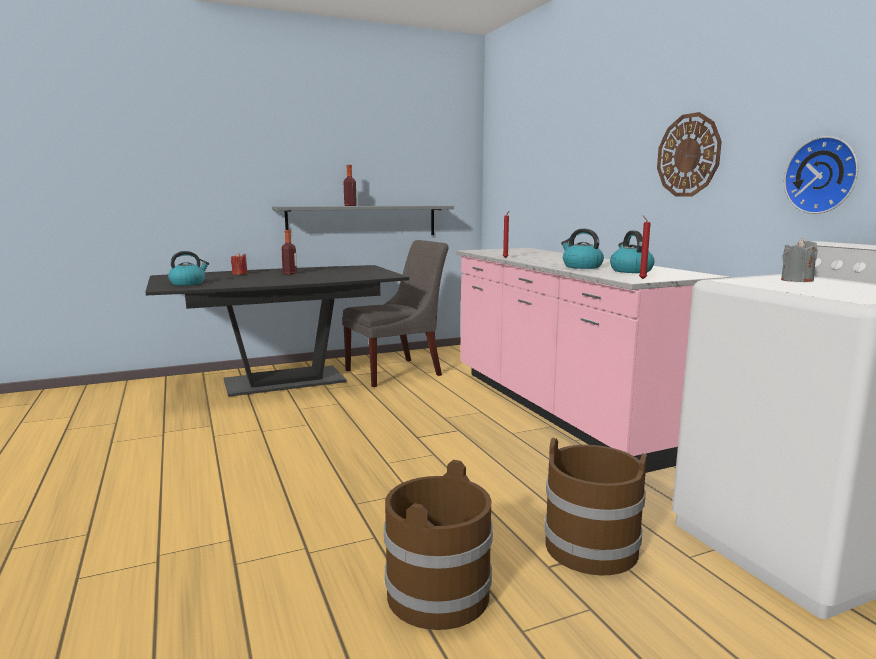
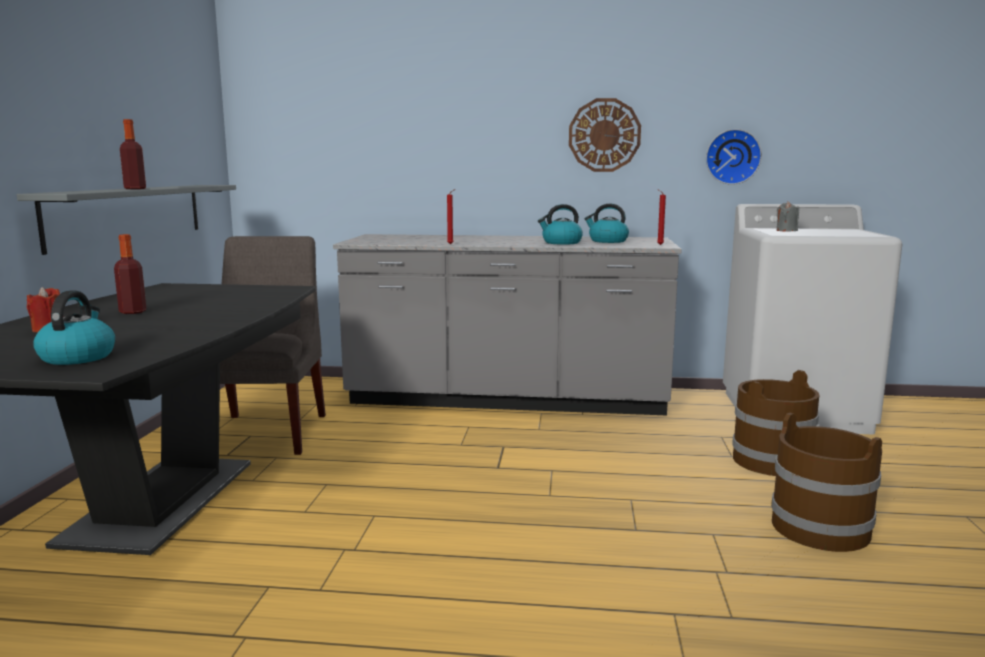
camera: 60 degrees left, 0 degrees up
pink counter [456,248,731,473] -> grey counter [333,234,682,415]

